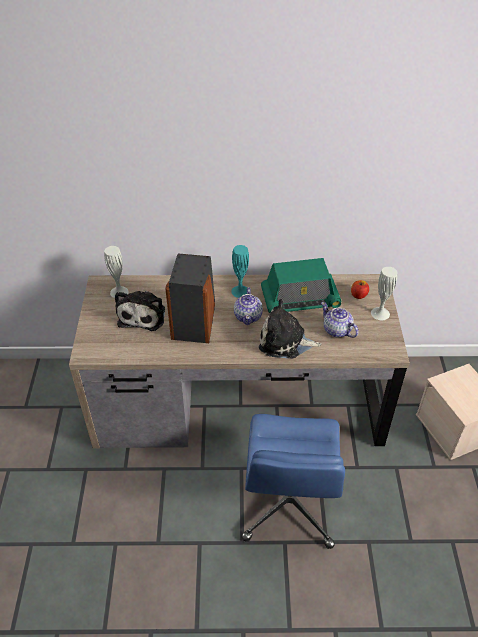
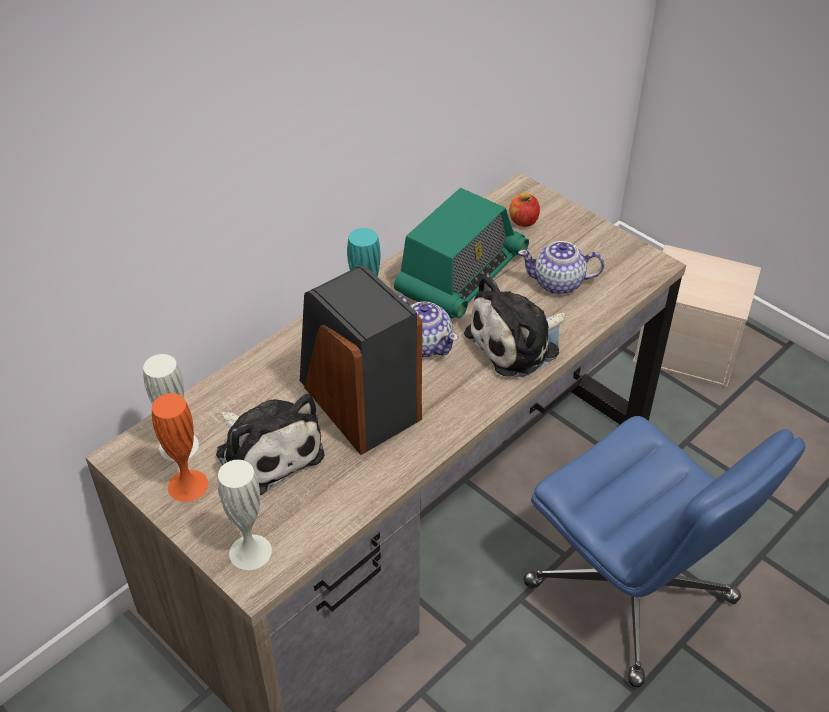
camera: 45 degrees left, 0 degrees up
white vase [371,267,397,320] -> white vase moved to [217,460,272,570]
none -> orange vase [152,393,208,502]

